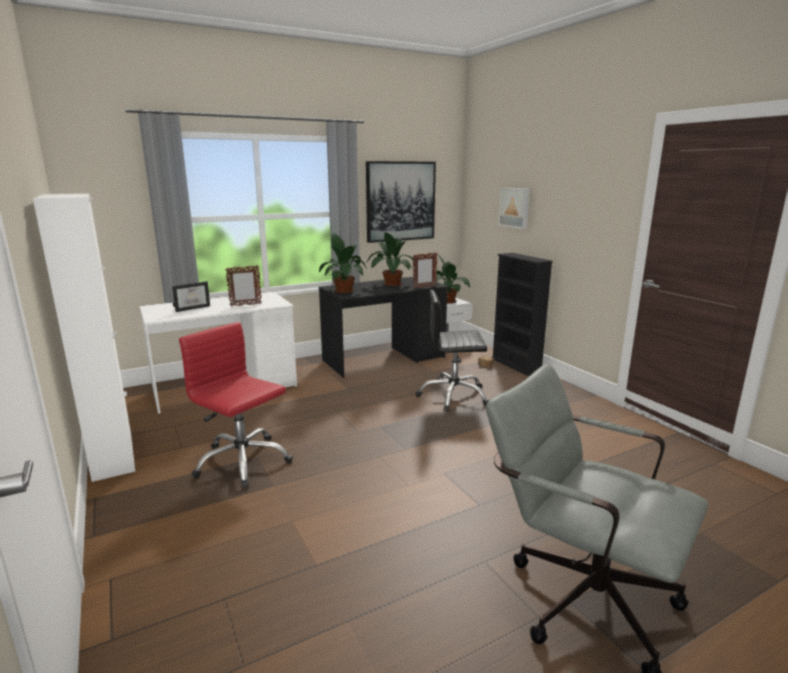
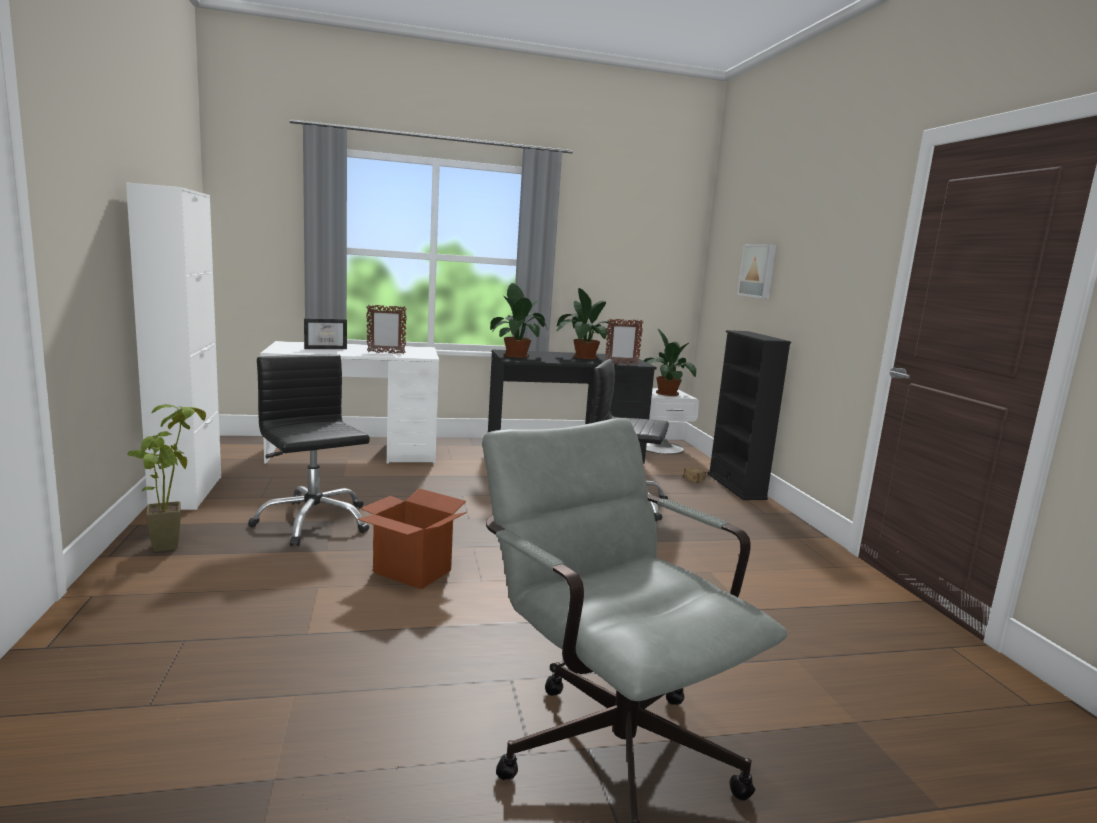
camera: 15 degrees right, 5 degrees down
red office chair [179,322,293,488] -> black office chair [248,354,370,546]
picture [366,161,436,243] -> none
none -> potted plant [127,405,206,552]
none -> cardboard box [357,488,467,589]

